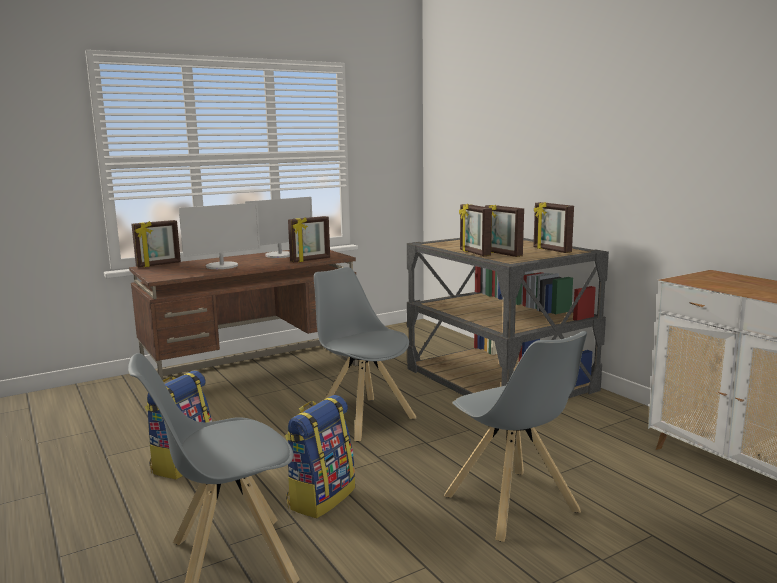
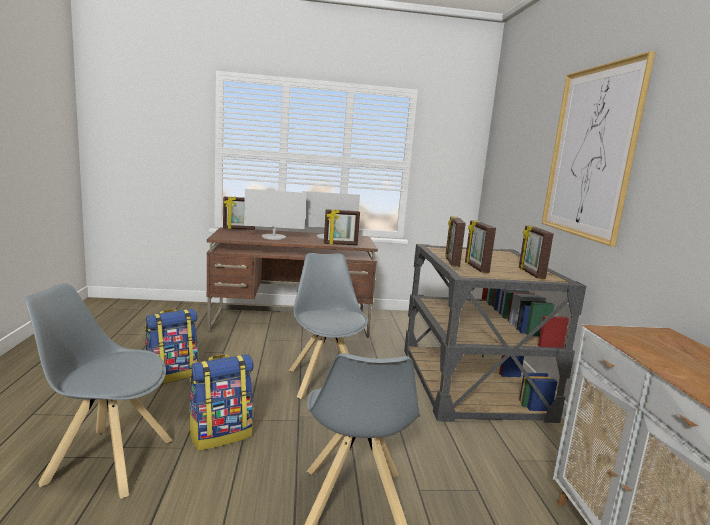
camera: 25 degrees right, 0 degrees up
none -> picture [542,51,655,247]

